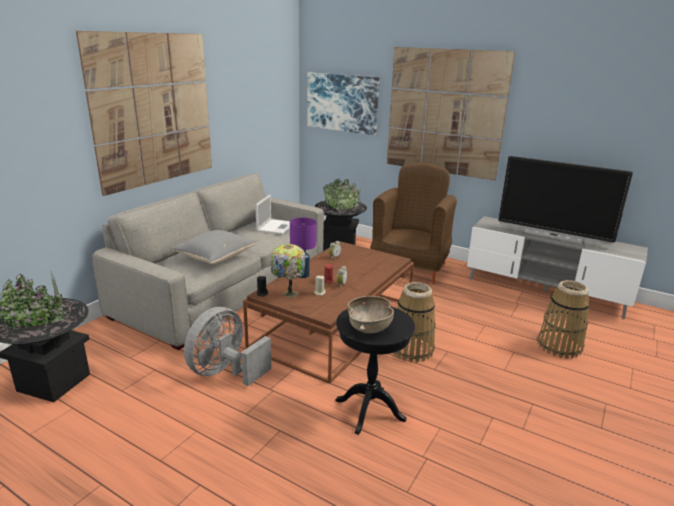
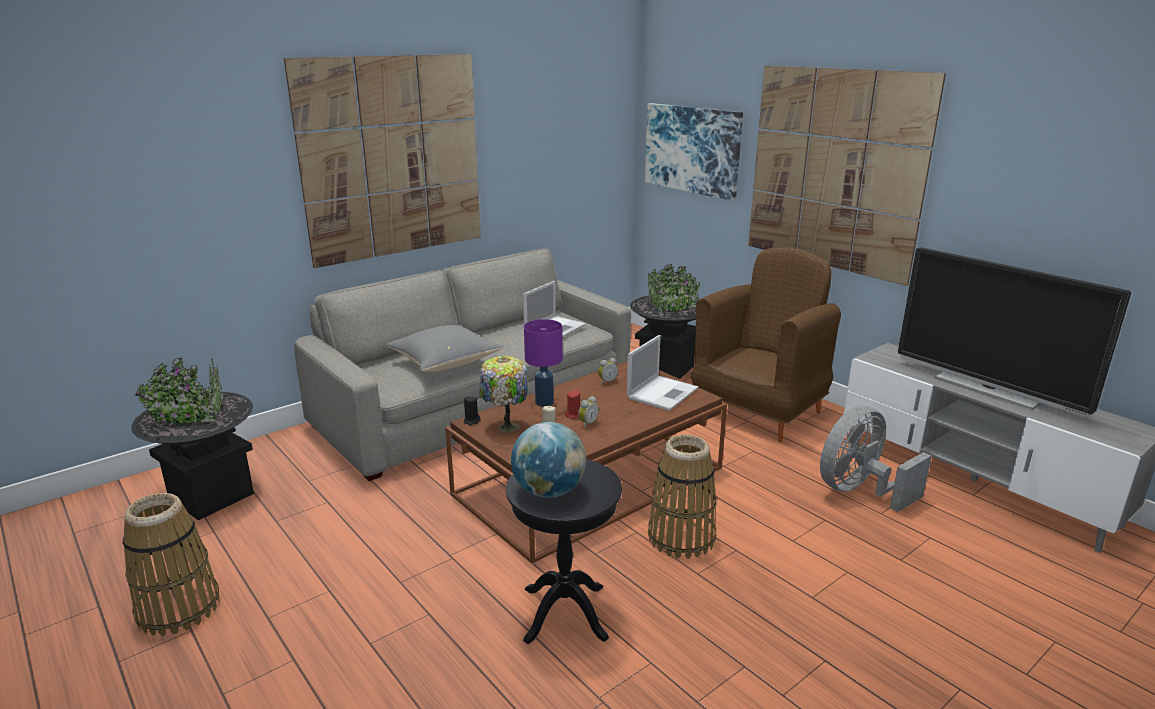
camera: 20 degrees right, 0 degrees up
grey fan [184,307,271,386] -> grey fan moved to [820,406,932,512]
brown bowl [348,296,394,333] -> globe [511,422,586,498]
basket [538,280,589,359] -> basket moved to [123,493,220,636]
none -> laptop [627,335,698,411]

